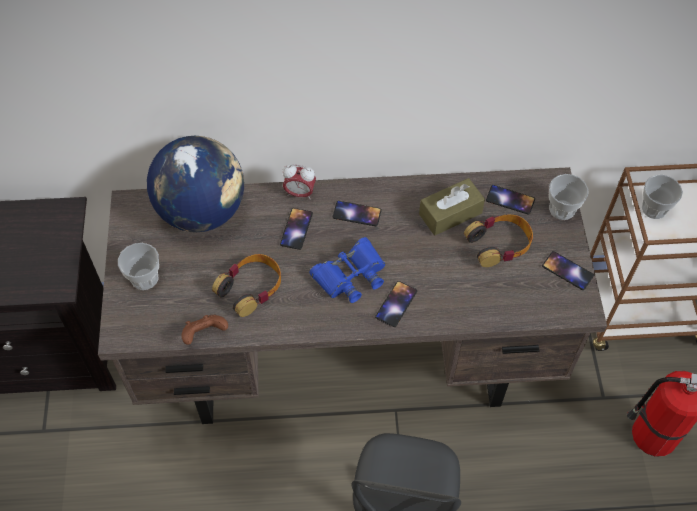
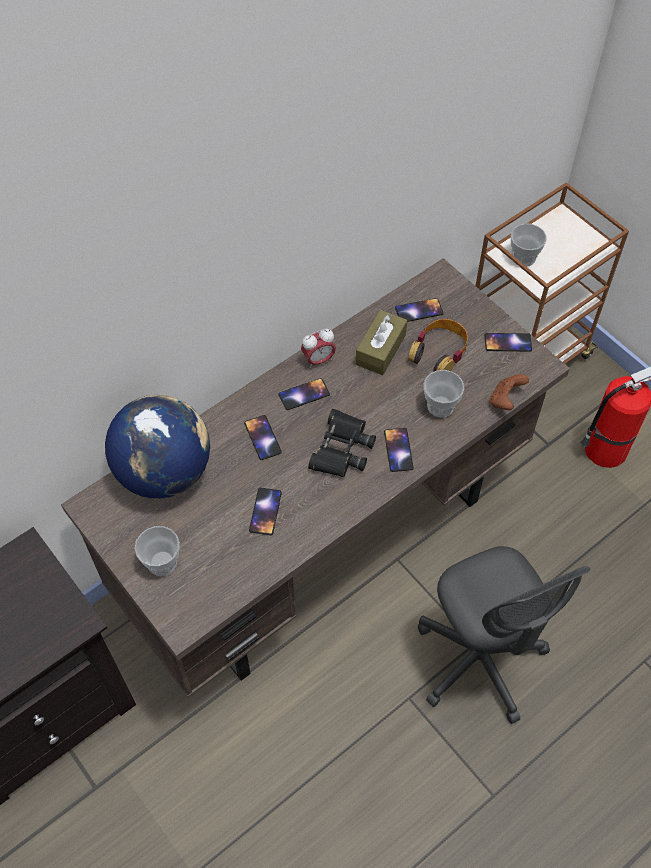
camera: 35 degrees left, 0 degrees up
brown game controller [181,315,228,345] -> brown game controller moved to [489,374,529,410]
headphones [212,254,281,317] -> phone [249,488,282,535]
alarm clock [282,164,316,199] -> alarm clock moved to [301,329,336,368]
blue binoculars [309,237,385,303] -> black binoculars [308,409,376,477]
cup [549,174,588,220] -> cup moved to [423,370,464,417]

